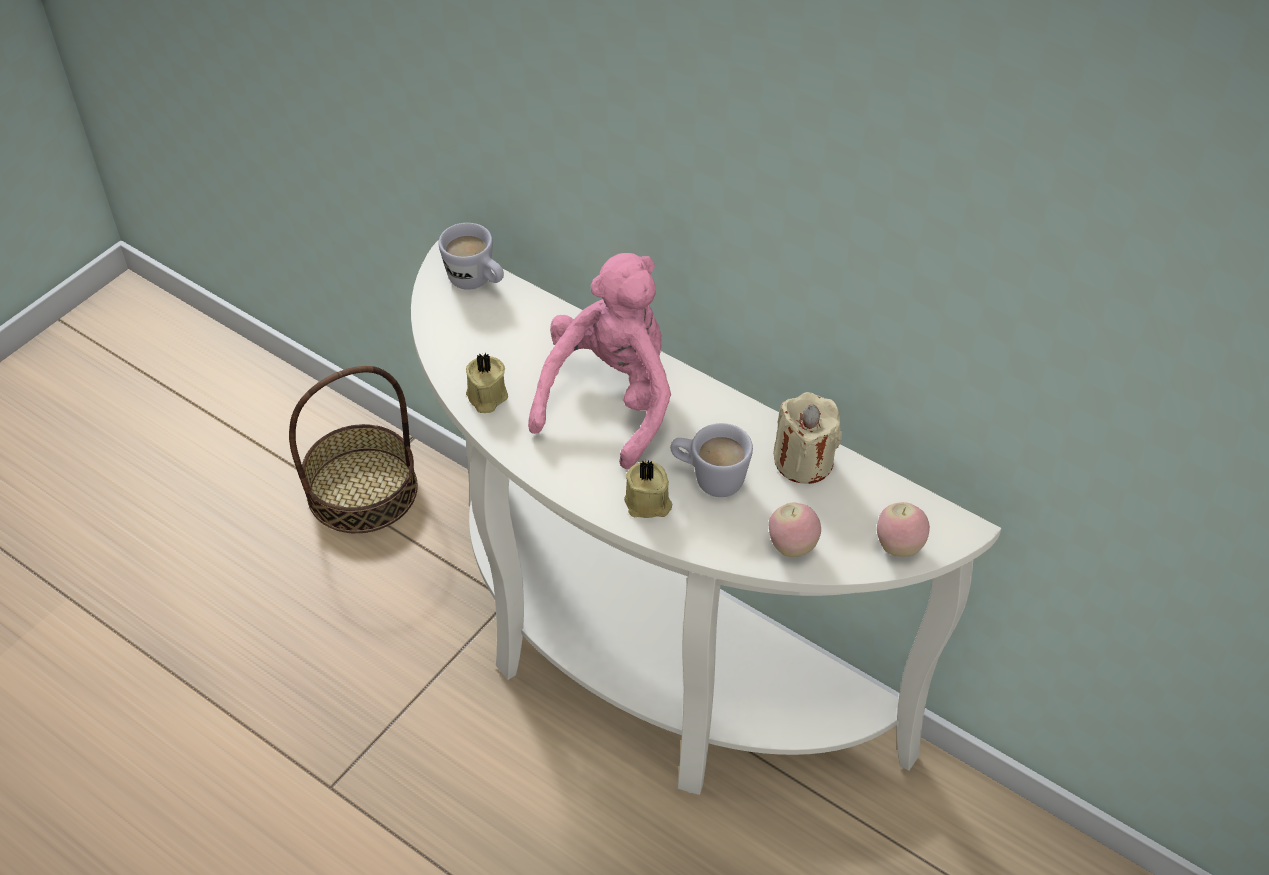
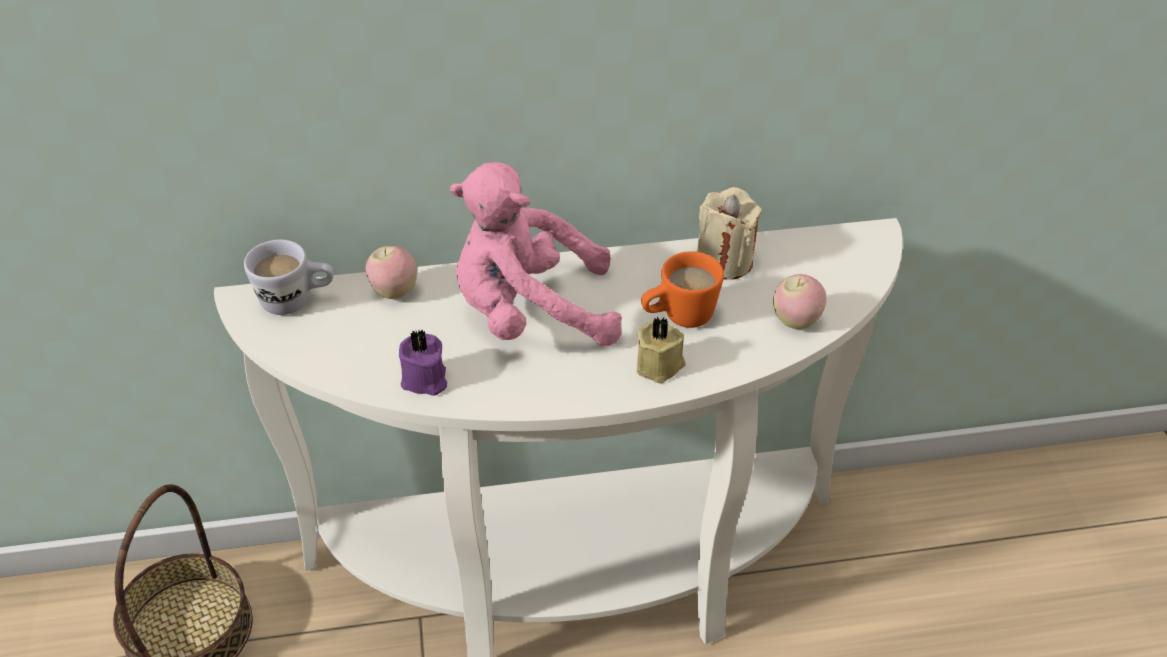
camera: 45 degrees left, 5 degrees down
beige candle [466,353,508,413] -> purple candle [399,329,447,396]
pink plush toy [528,253,671,469] -> pink plush toy turned 75 degrees counterclockwise [450,162,622,346]
white mug [670,423,753,497] -> orange mug [641,251,724,328]
apple [877,502,930,557] -> apple moved to [365,246,417,299]

